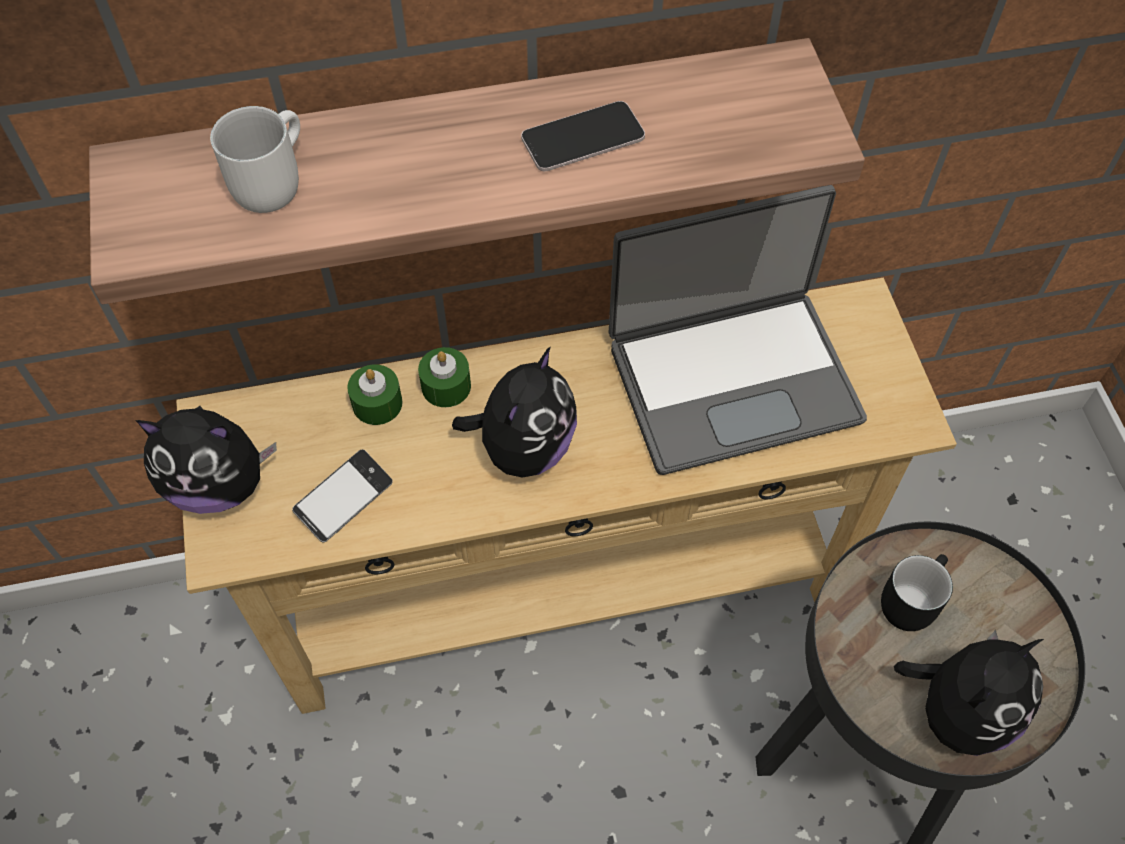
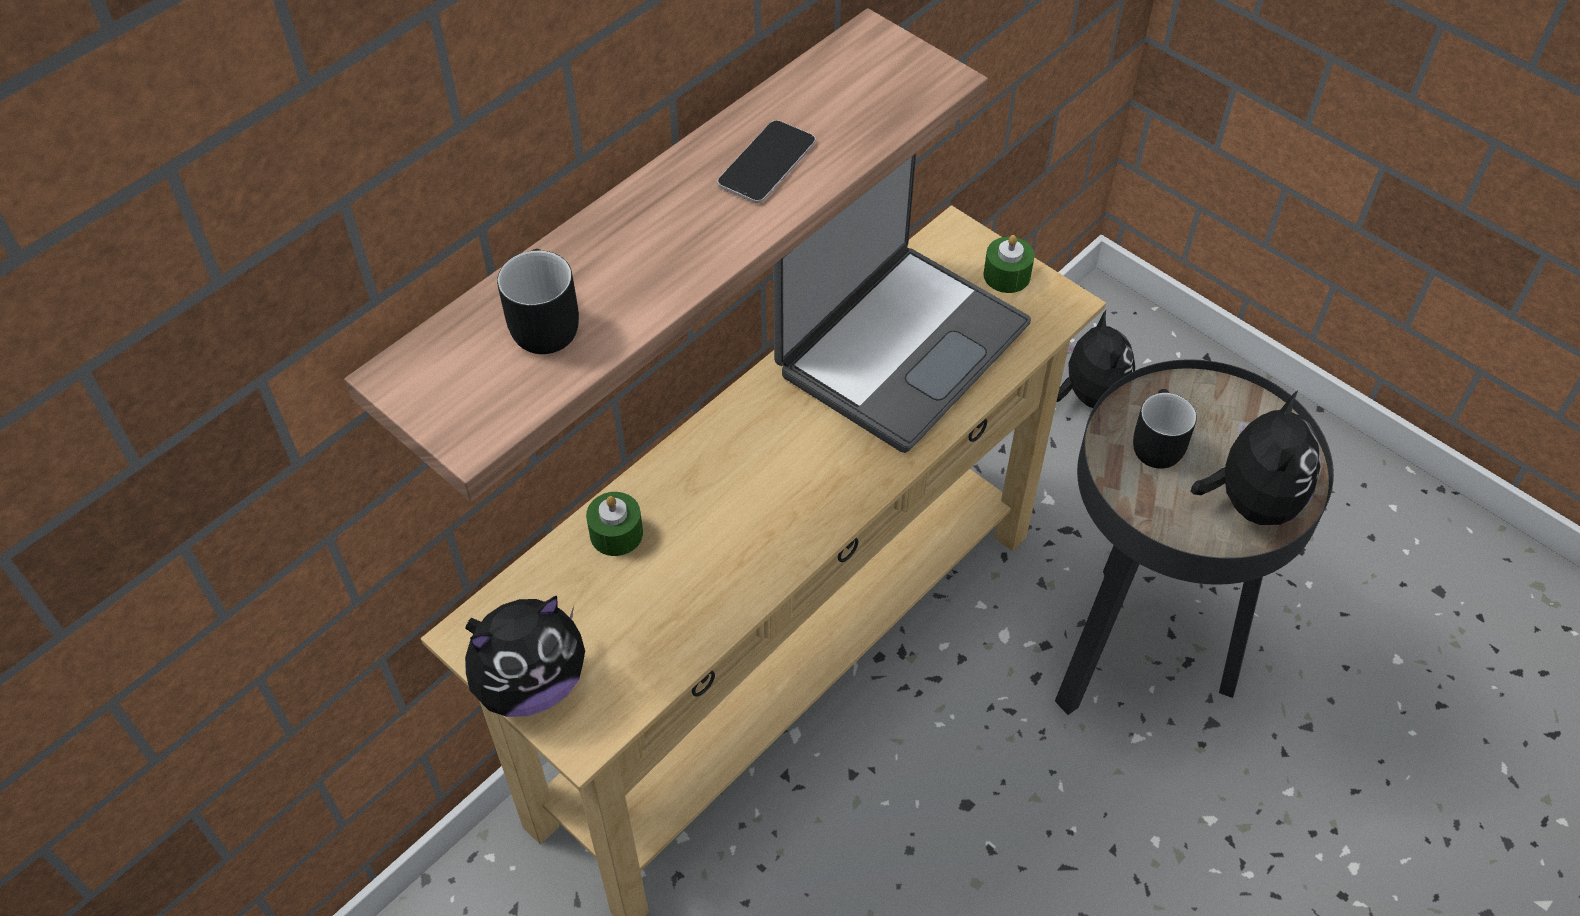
camera: 35 degrees left, 5 degrees down
white mug [210,106,300,213] -> black mug [497,249,579,354]
phone [292,449,393,543] -> none
green candle [418,347,471,407] -> green candle moved to [984,235,1035,293]
plush toy [452,346,577,478] -> plush toy moved to [1057,310,1135,408]

